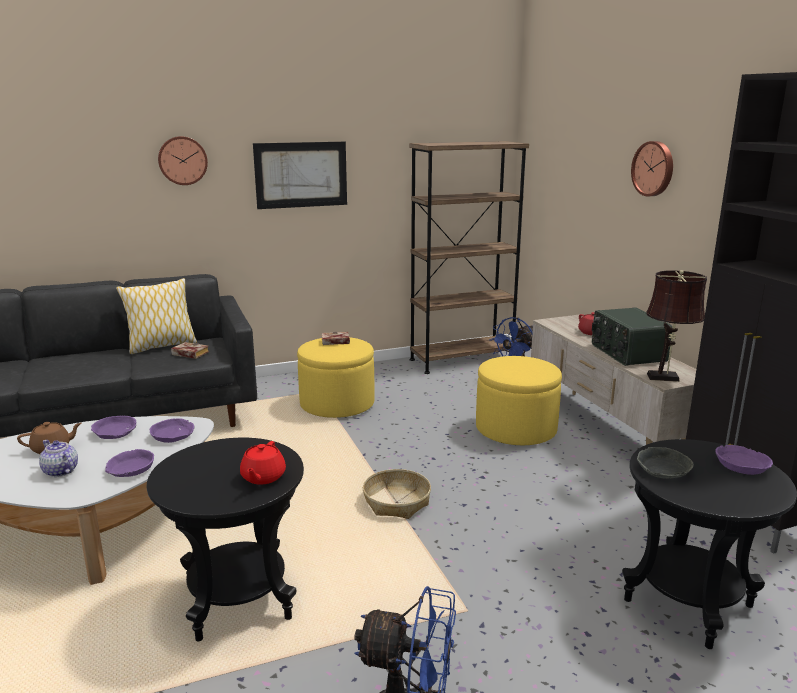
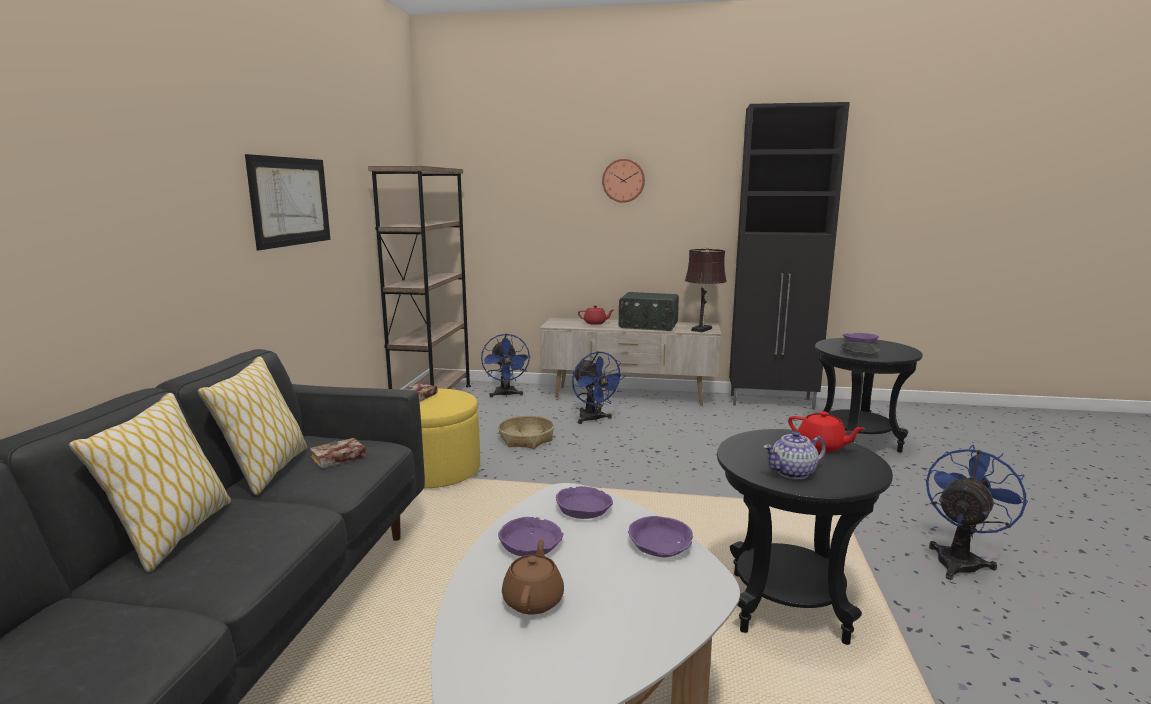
camera: 60 degrees left, 5 degrees down
teapot [39,440,78,477] -> teapot moved to [763,431,826,479]
wall clock [158,136,208,185] -> none
basket [363,469,431,519] -> basket moved to [498,415,554,449]
yellow ottoman [476,356,562,445] -> blue fan [572,351,626,424]
none -> pillow [69,393,231,572]

